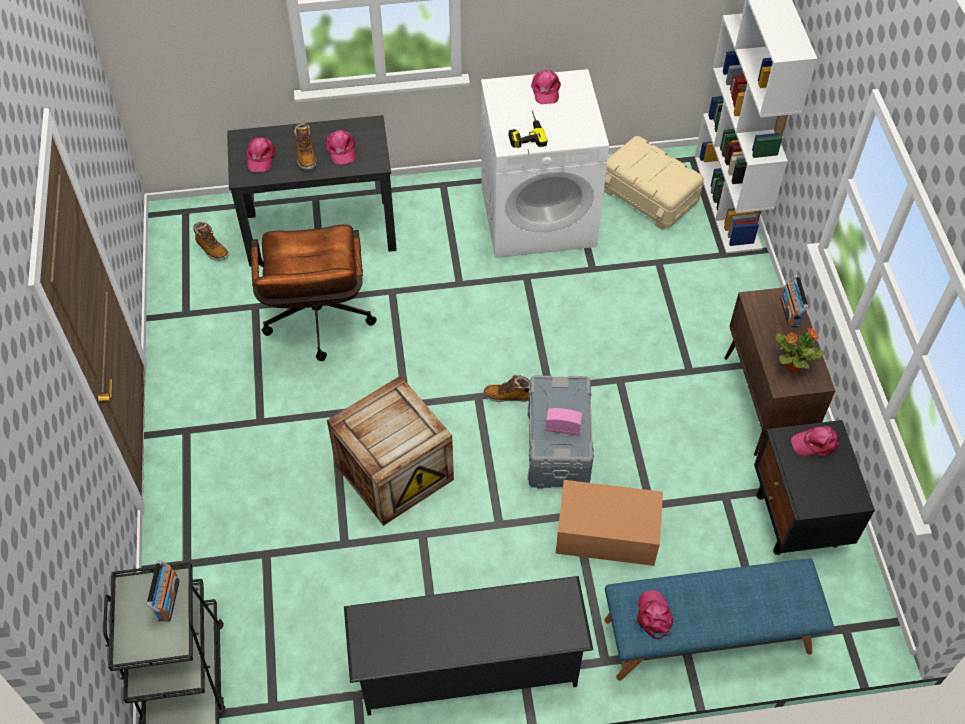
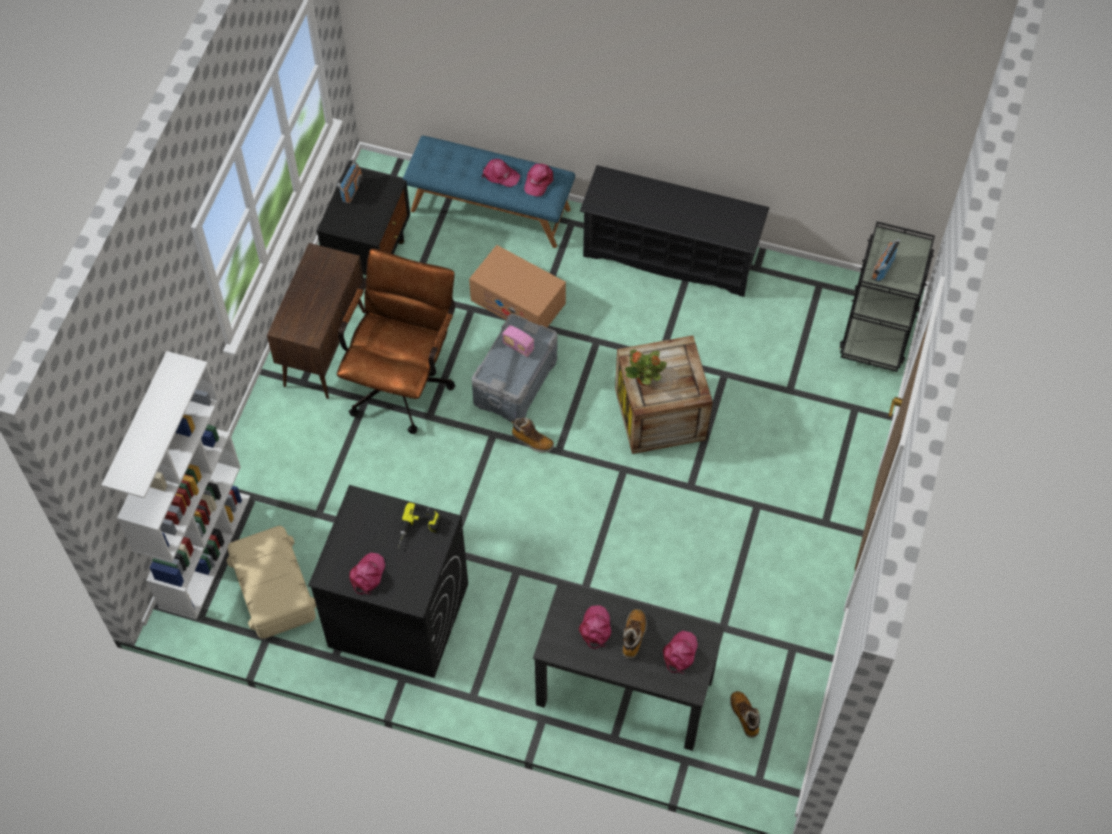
camera: 155 degrees left, 5 degrees up
brown office chair [251,225,376,361] -> brown office chair moved to [337,248,455,434]
white washing machine [481,69,609,258] -> black washing machine [308,485,468,678]
potted plant [775,328,825,373] -> potted plant moved to [625,350,667,386]
radio [780,275,808,327] -> radio moved to [337,159,363,204]
pink cap [791,426,840,456] -> pink cap moved to [482,159,520,187]

